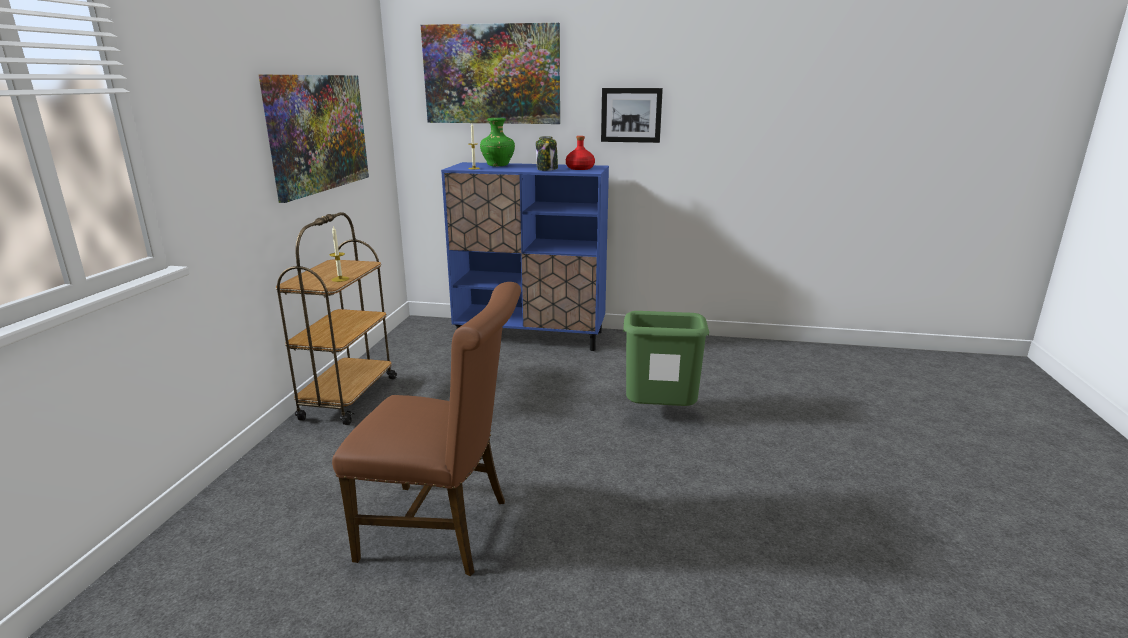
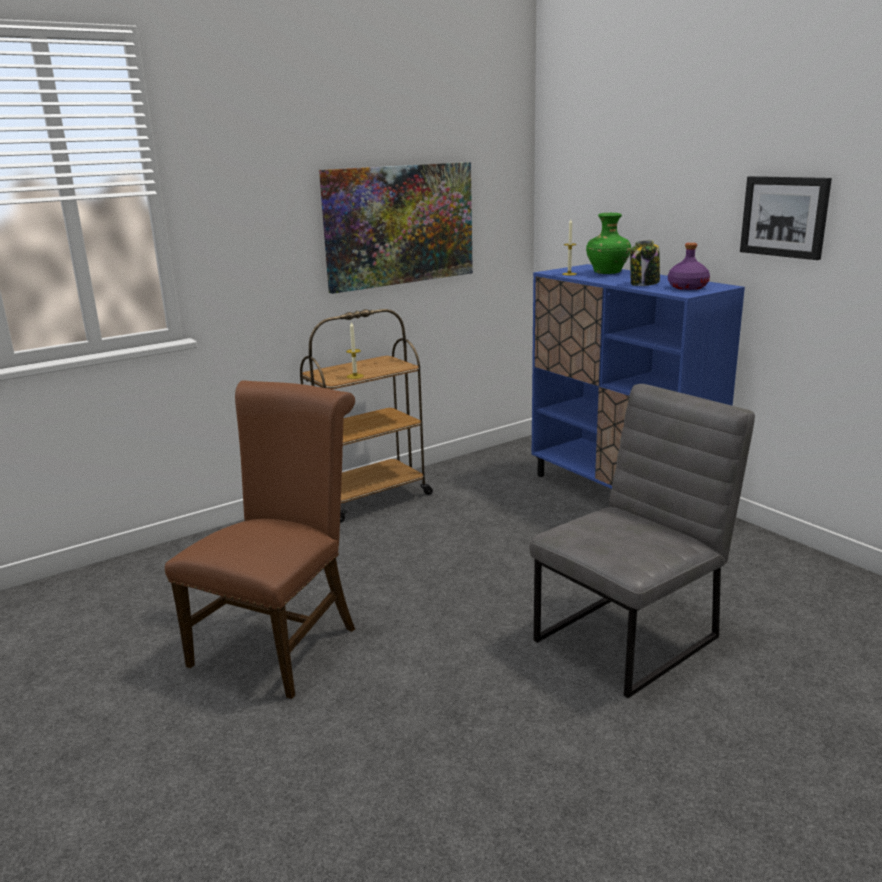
camera: 45 degrees right, 0 degrees up
brown chair [332,282,521,576] -> brown chair turned 120 degrees counterclockwise [165,380,355,699]
picture [421,23,560,124] -> none
red bottle [566,136,595,170] -> purple bottle [668,243,710,290]
green trash can [623,311,709,406] -> grey chair [529,384,755,698]

